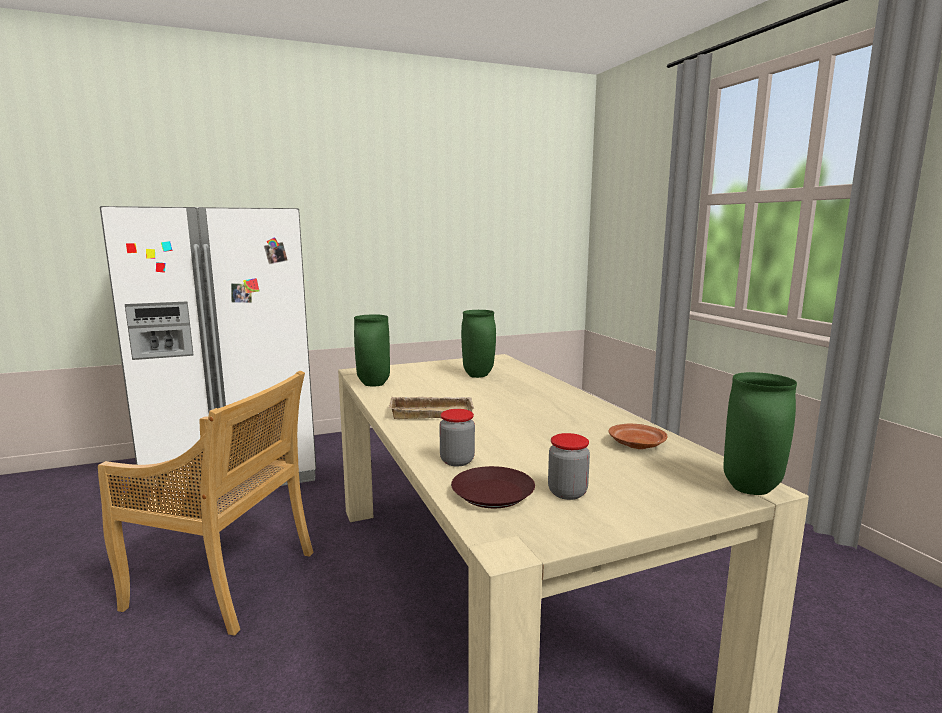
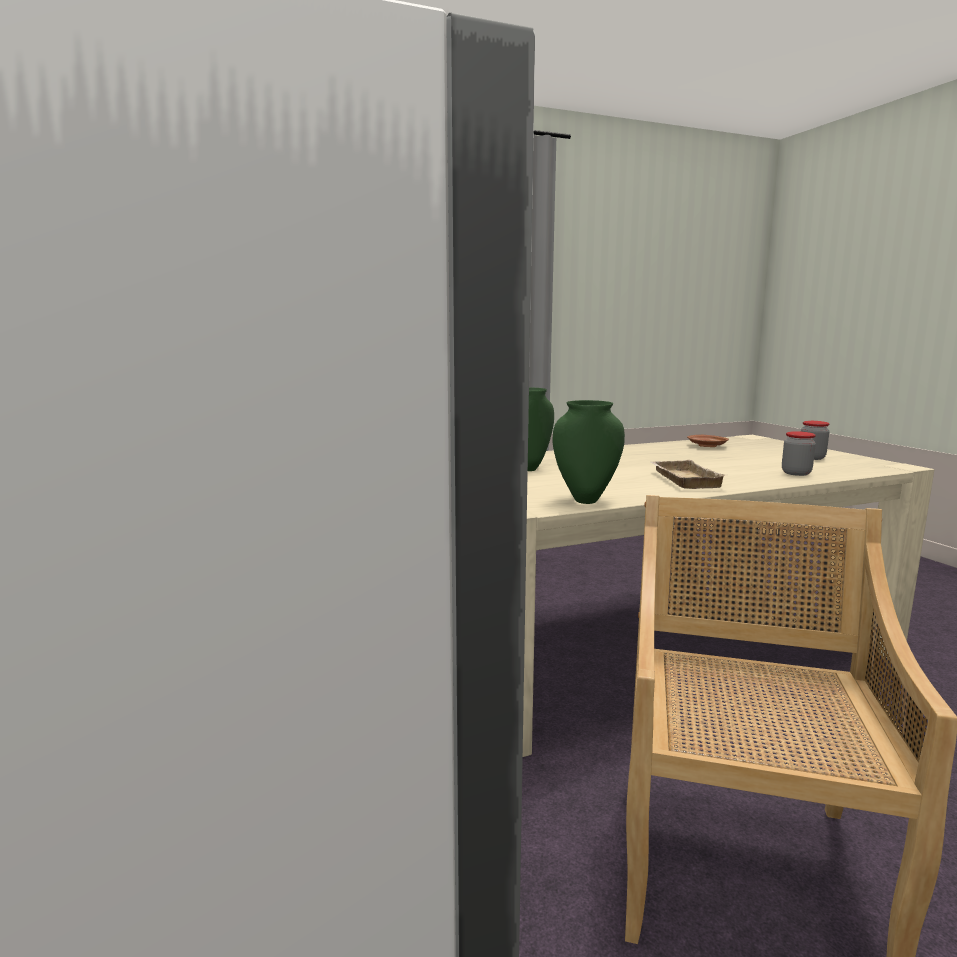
camera: 90 degrees left, 0 degrees up
brown plate [451,466,535,508] -> none
green vase [723,372,797,495] -> none

